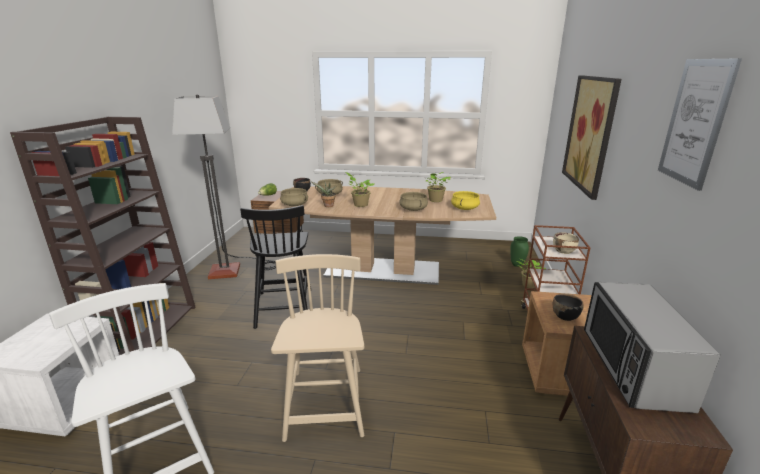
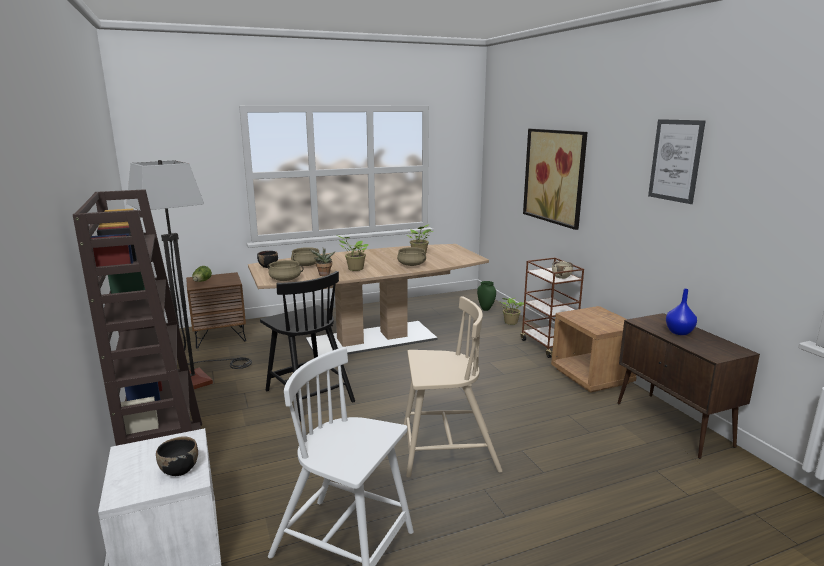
camera: 30 degrees left, 5 degrees down
beige chair [271,254,364,442] -> beige chair turned 120 degrees clockwise [404,296,502,478]
yellow cooking pot [451,191,480,210] -> none
black bowl [553,294,584,321] -> black bowl moved to [156,437,198,476]
microwave [584,282,720,413] -> blue vase [666,289,697,335]

